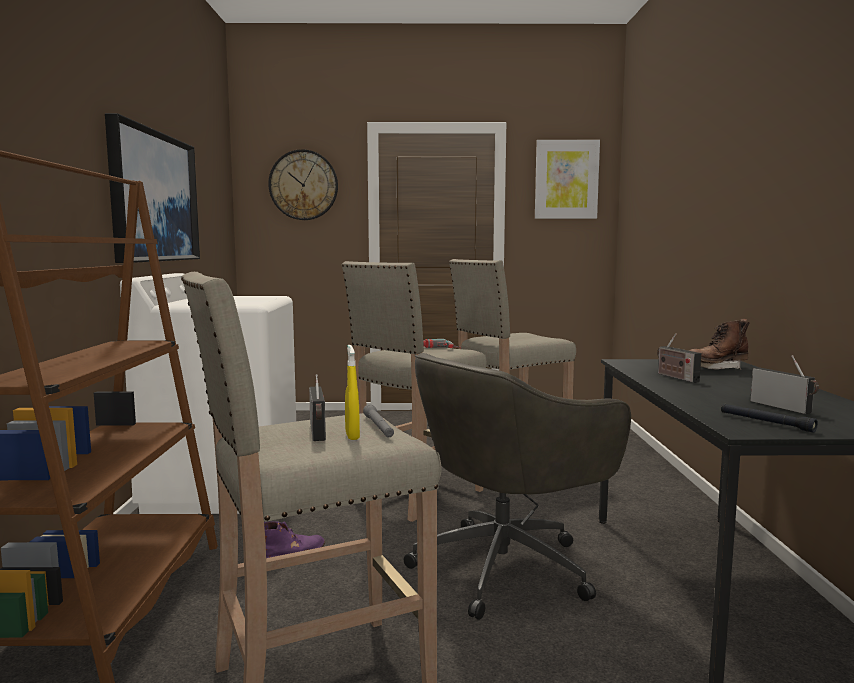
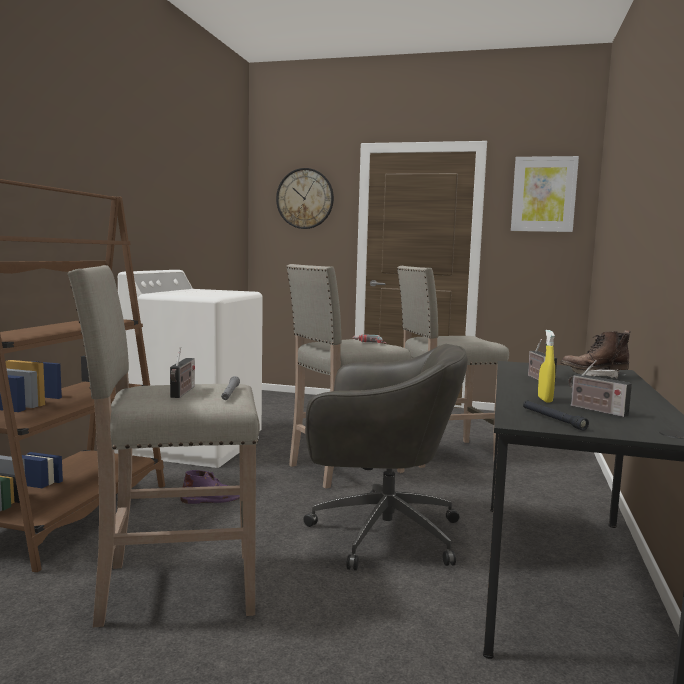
camera: 15 degrees right, 0 degrees up
picture [105,113,200,263] -> none
yellow spray bottle [345,345,360,440] -> yellow spray bottle moved to [538,330,555,403]
grey office chair [403,353,631,620] -> grey office chair turned 150 degrees counterclockwise [303,344,468,571]
radio [751,355,819,414] -> radio turned 150 degrees clockwise [568,360,632,417]

